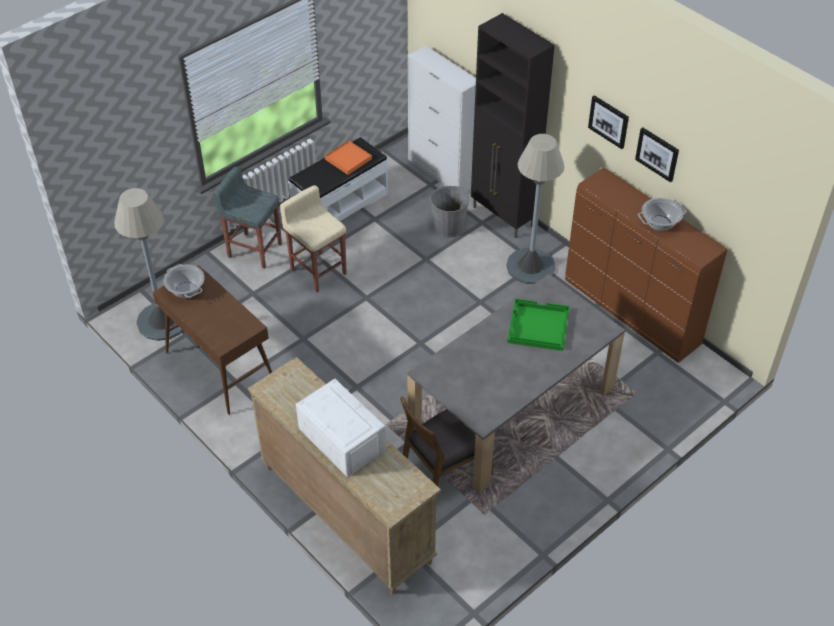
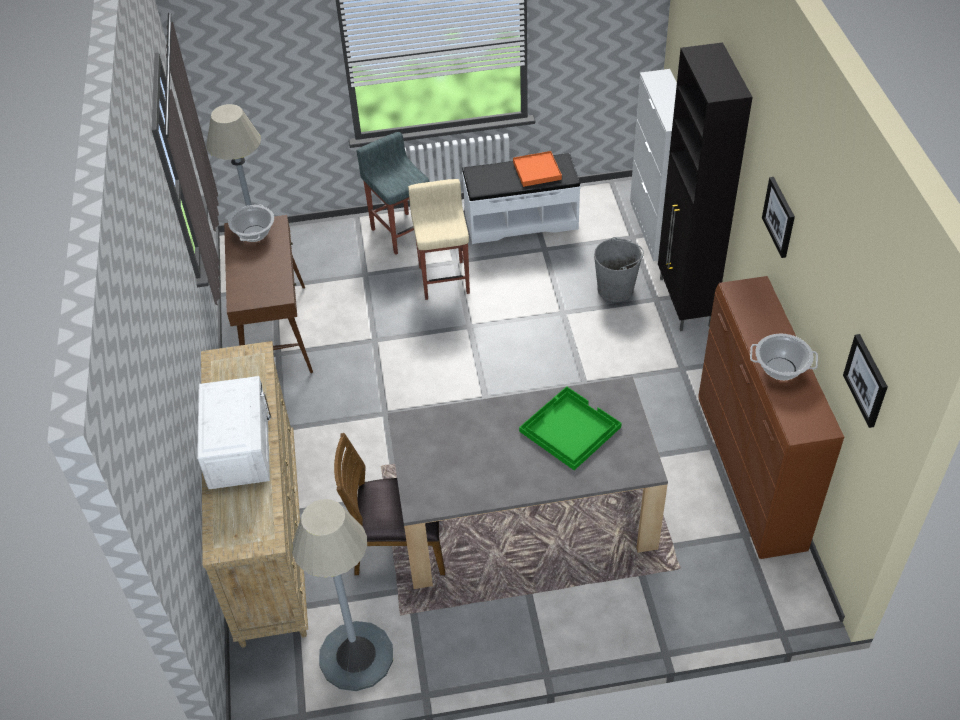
camera: 35 degrees right, 0 degrees up
grey floor lamp [506,134,565,284] -> grey floor lamp moved to [292,499,393,691]
picture [635,127,679,182] -> picture moved to [843,334,888,428]

